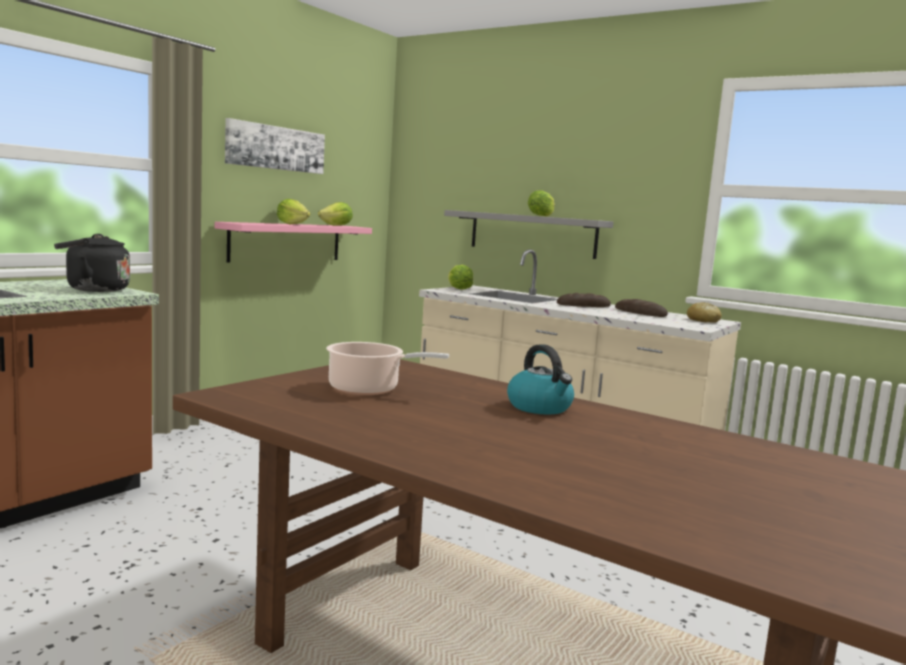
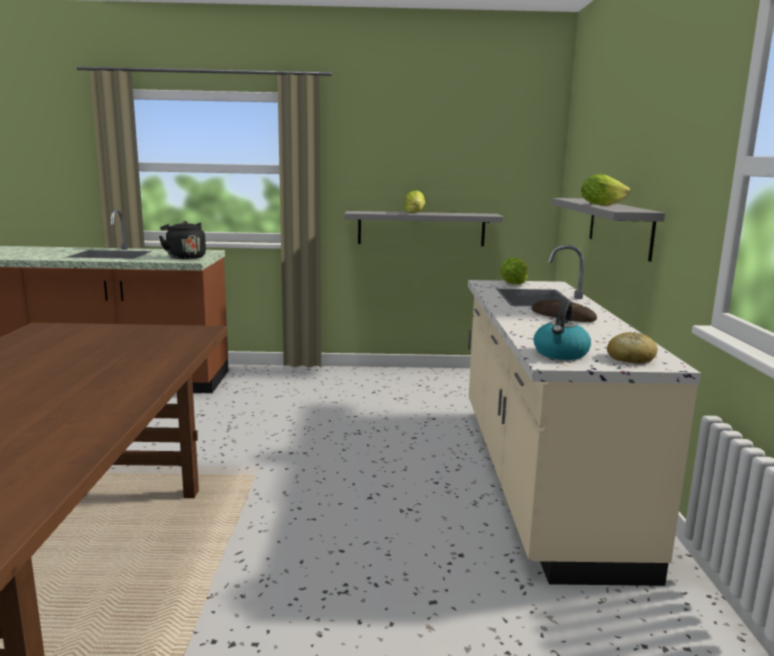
camera: 55 degrees right, 5 degrees up
pink shelf [215,222,372,263] -> grey shelf [344,211,504,246]
picture [225,118,325,174] -> none
lettuce [318,202,353,226] -> none
cooking pot [326,342,449,395] -> none
kettle [507,344,574,415] -> kettle moved to [534,301,591,360]
bread [615,299,668,317] -> none

